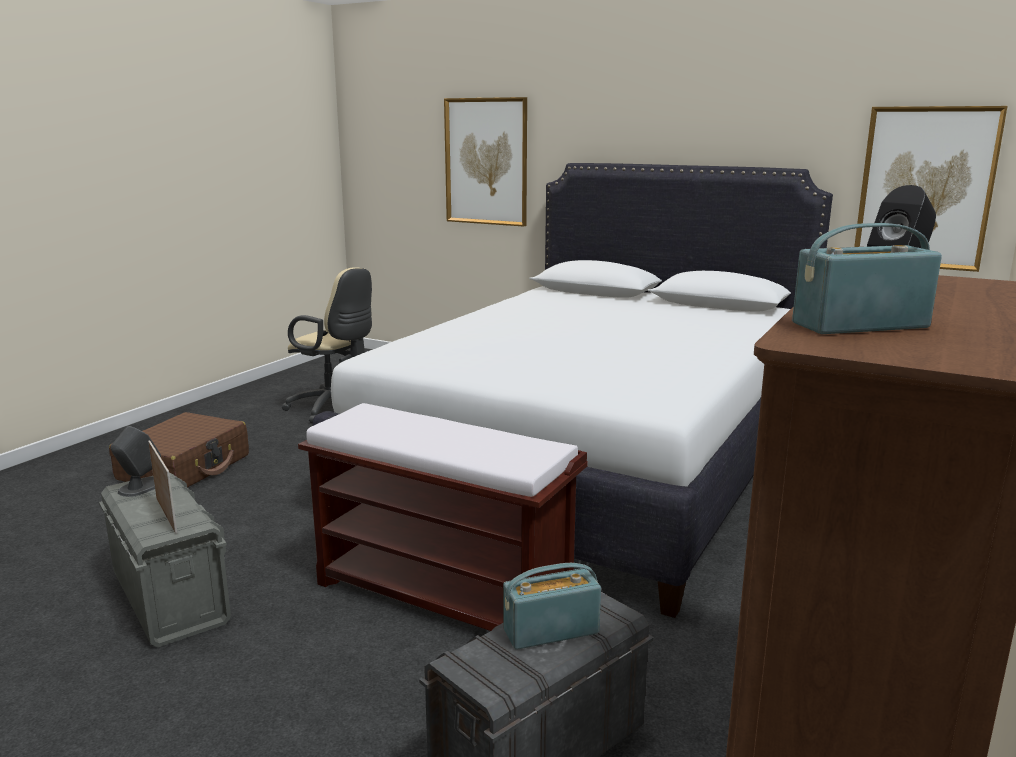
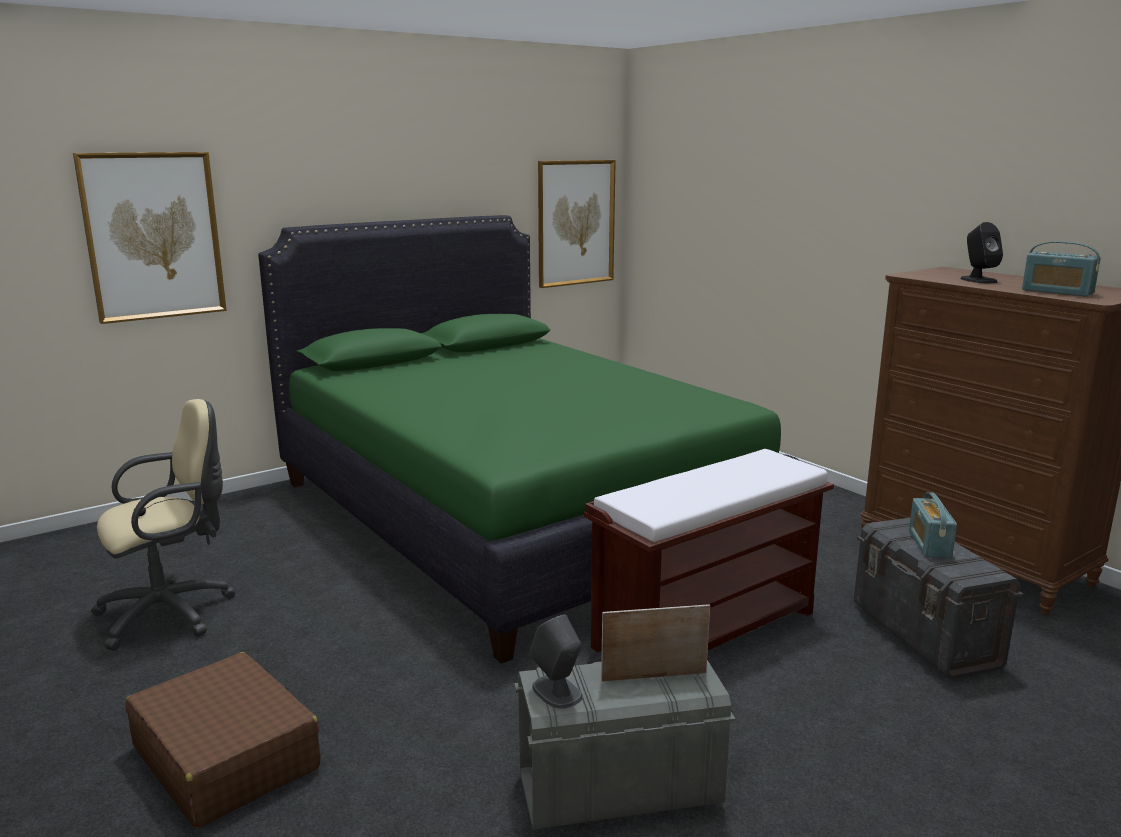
camera: 65 degrees left, 0 degrees up
white bed [313,163,833,618] -> green bed [258,215,798,664]
radio [792,223,942,334] -> radio turned 60 degrees counterclockwise [1022,241,1101,297]

